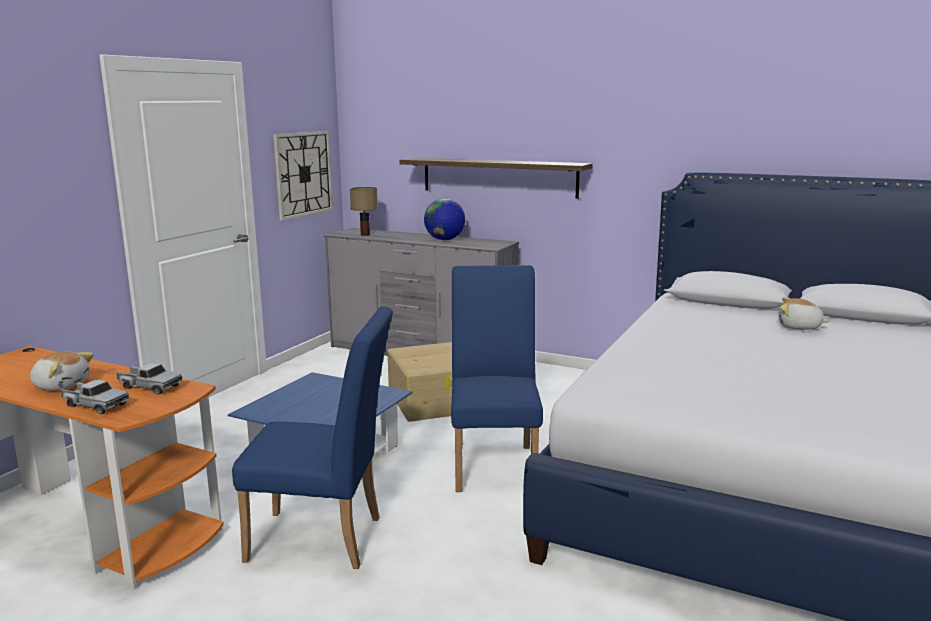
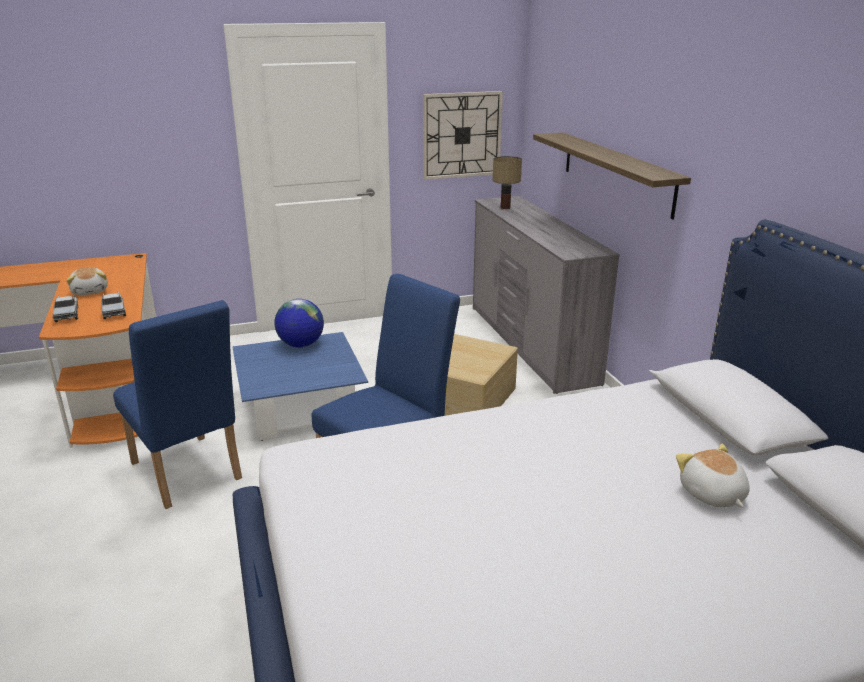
camera: 45 degrees right, 10 degrees up
globe [424,199,465,240] -> globe moved to [275,299,324,347]

